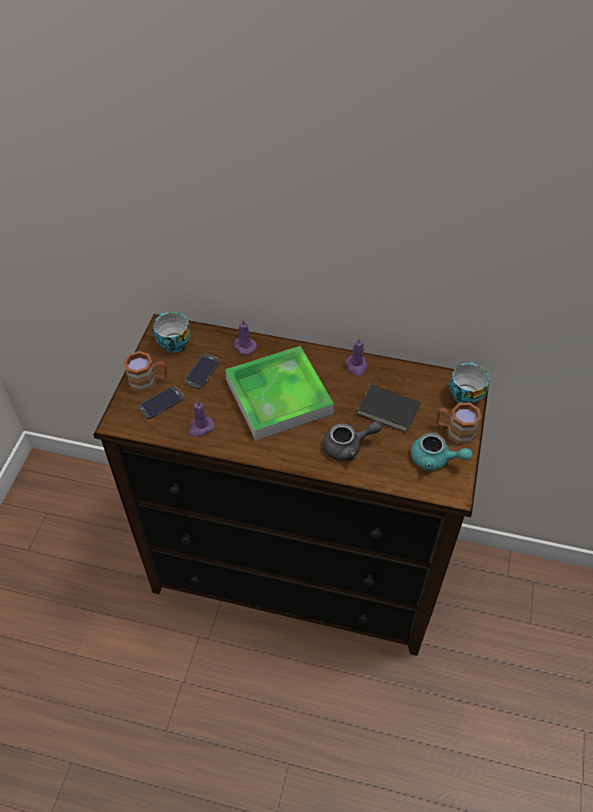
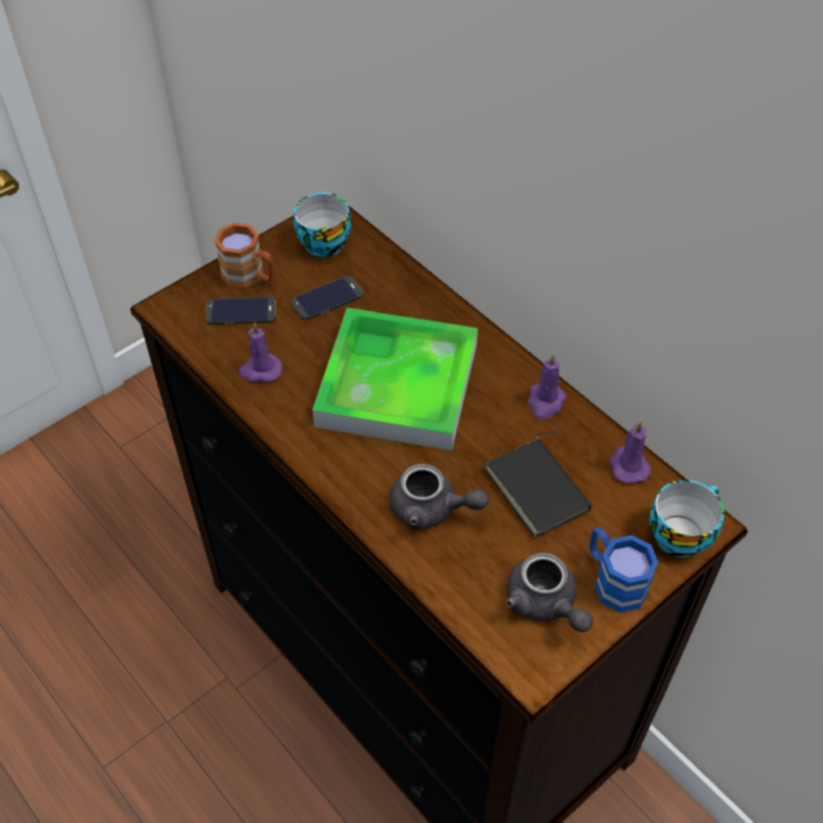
camera: 35 degrees right, 0 degrees up
purple candle [234,319,257,355] -> purple candle moved to [610,421,651,484]
turquoise teapot [411,433,473,471] -> grey teapot [506,553,593,632]
brown mug [437,403,482,445] -> blue mug [590,527,658,613]

